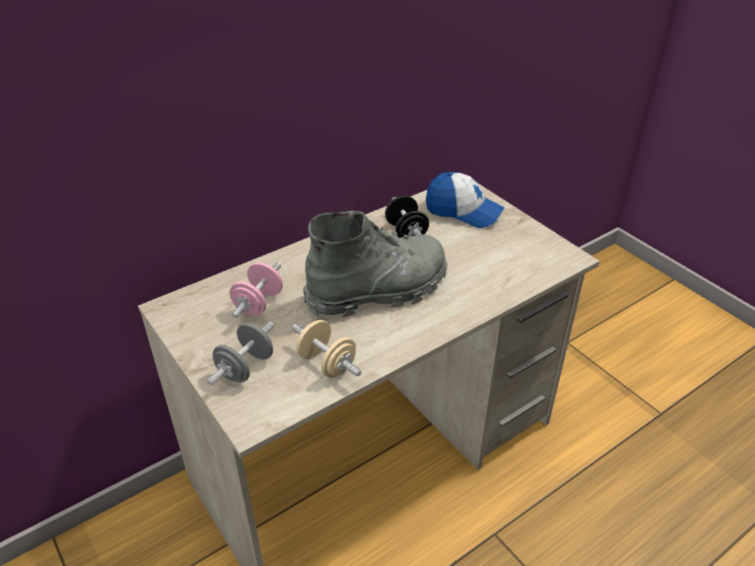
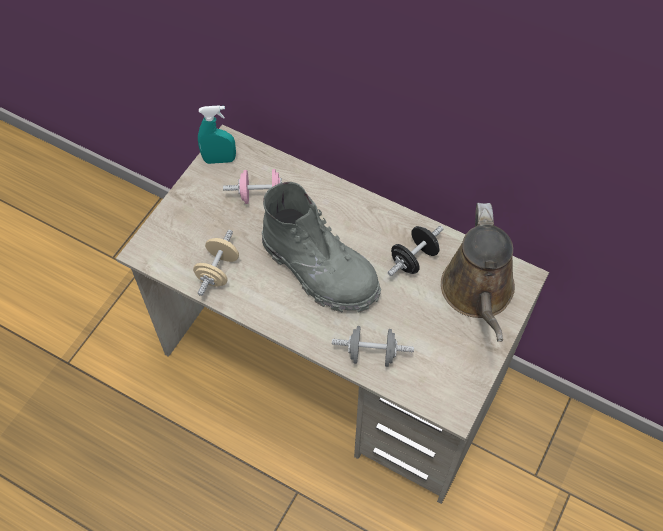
camera: 65 degrees right, 20 degrees up
grey dumbbell [208,322,274,385] -> grey dumbbell moved to [332,326,414,367]
cap [426,172,505,228] -> brown watering can [441,203,515,342]
none -> turquoise spray bottle [198,105,236,164]

